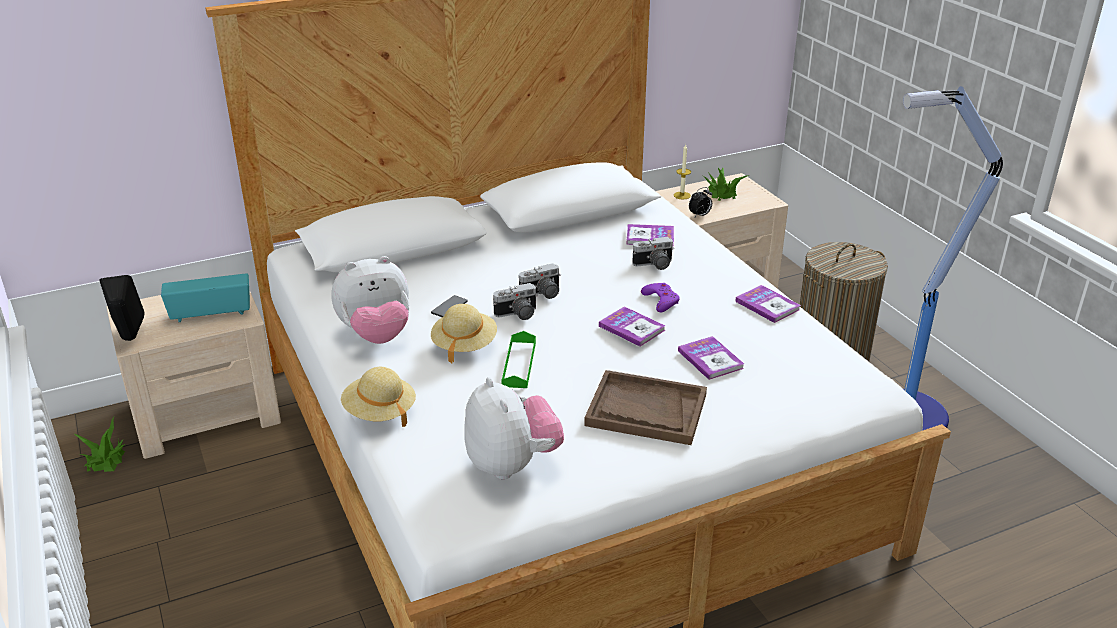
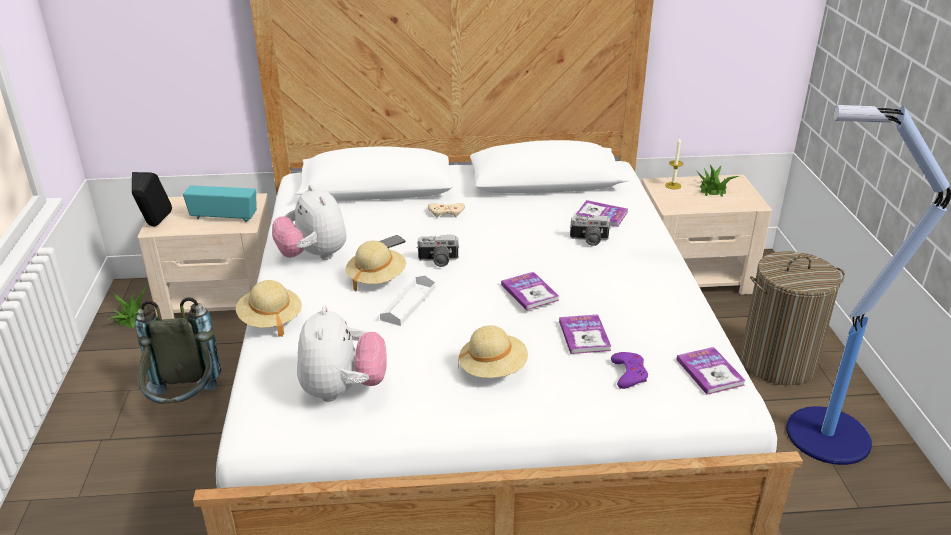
camera: 20 degrees right, 0 degrees up
plush toy [331,256,409,344] -> plush toy turned 60 degrees clockwise [272,185,346,260]
green tray [501,331,536,388] -> white tray [380,275,435,326]
camera [519,263,561,299] -> none
brown tray [584,370,707,445] -> beige hat [458,325,528,378]
purple game controller [641,283,680,312] -> purple game controller moved to [611,352,648,389]
alarm clock [689,187,712,217] -> none
book [735,285,801,323] -> book moved to [676,347,746,395]
none -> grey backpack [135,297,221,404]
none -> beige game controller [428,203,465,218]

